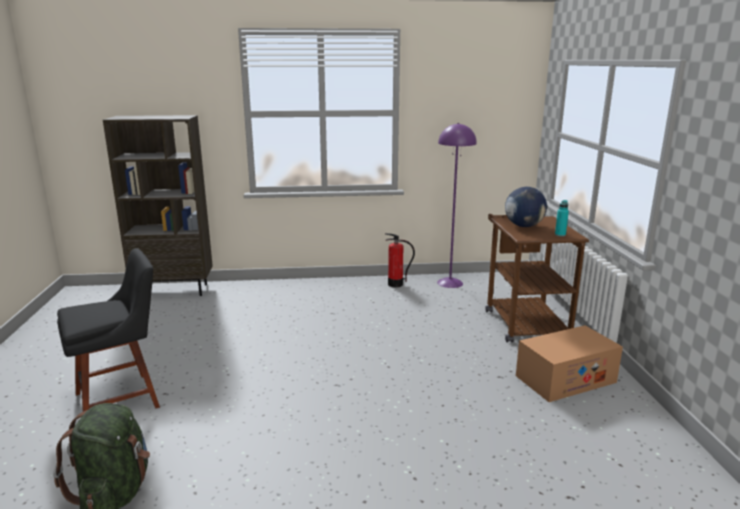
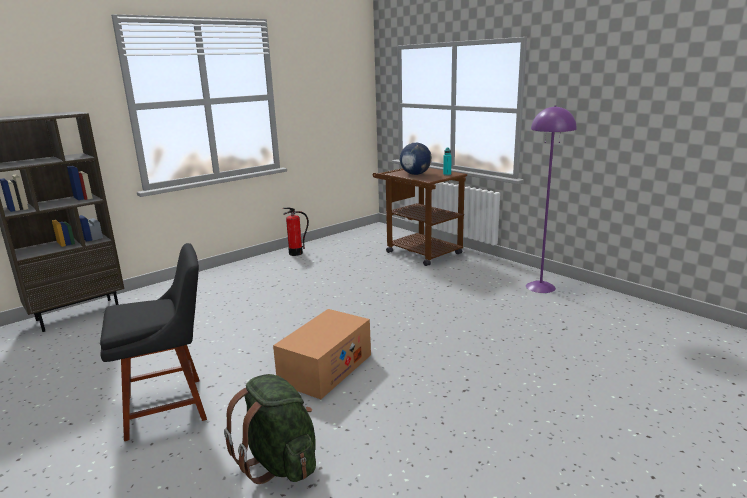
camera: 35 degrees left, 0 degrees up
black chair [57,248,160,412] -> black chair turned 45 degrees clockwise [100,243,207,441]
purple floor lamp [437,123,477,288] -> purple floor lamp moved to [526,105,576,293]
cardboard box [516,325,623,402] -> cardboard box moved to [273,309,371,399]

